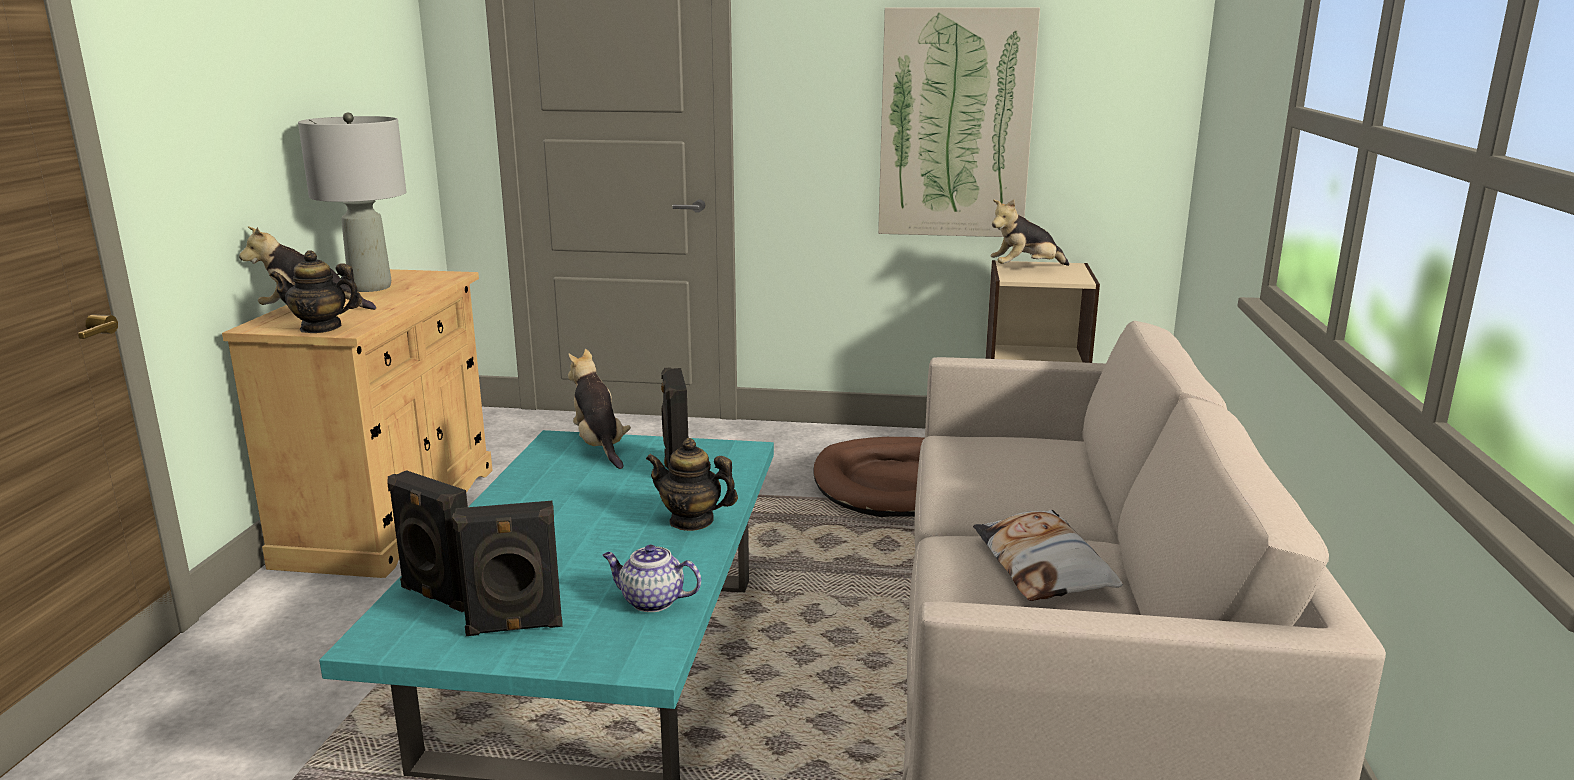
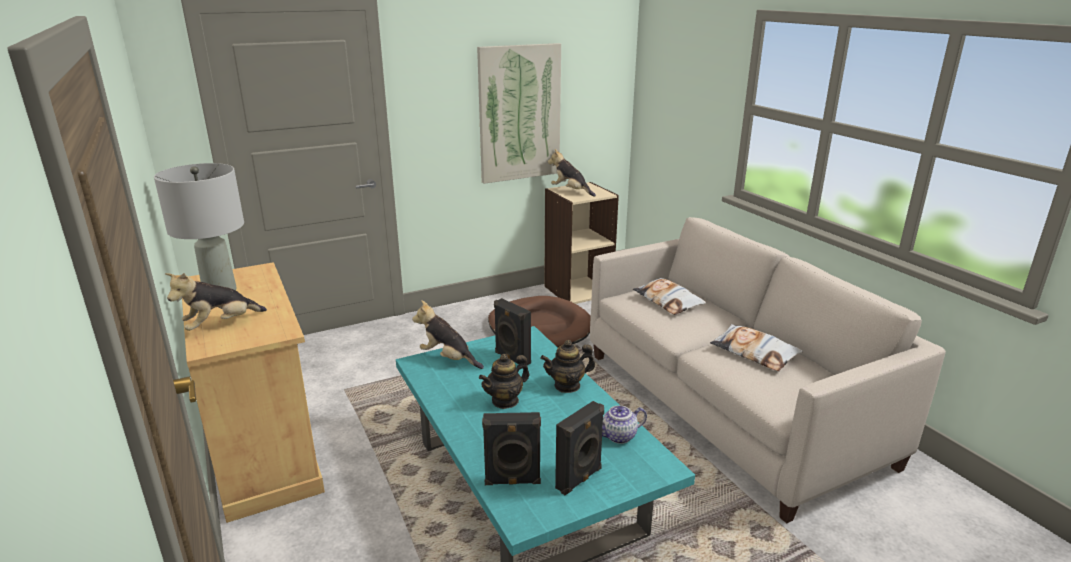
camera: 35 degrees left, 5 degrees up
teapot [270,250,362,333] -> teapot moved to [479,354,529,409]
plush toy [990,199,1069,266] -> plush toy turned 90 degrees clockwise [548,149,596,197]
none -> pillow [633,278,706,315]

